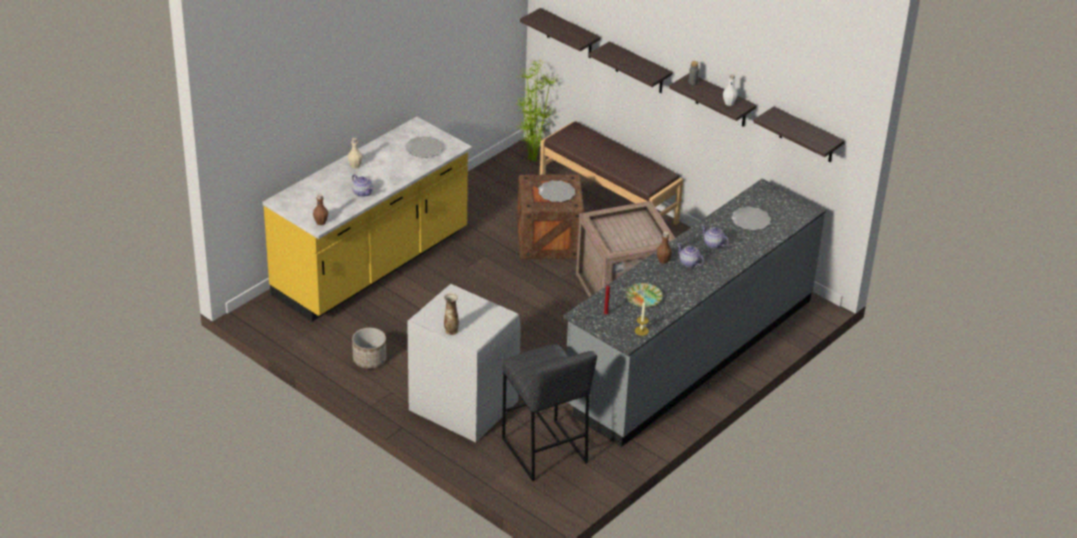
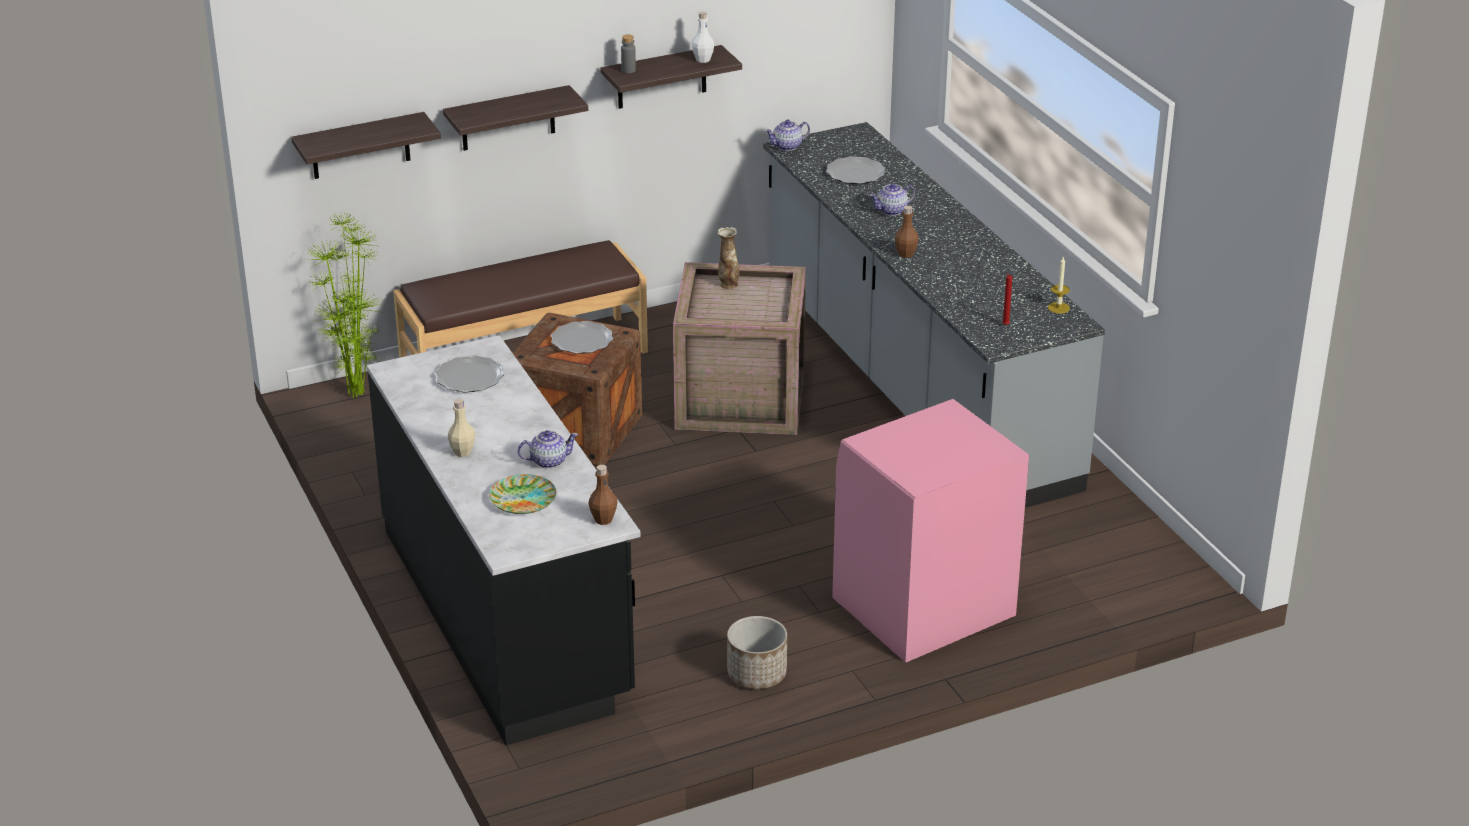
camera: 65 degrees left, 5 degrees down
yellow counter [263,116,472,322] -> black counter [367,335,641,746]
white washing machine [407,284,521,442] -> pink washing machine [832,399,1029,663]
vase [444,293,459,335] -> vase moved to [718,227,739,289]
grey stool [502,344,597,481] -> none
plate [625,283,663,307] -> plate moved to [489,474,556,514]
teapot [677,243,704,267] -> teapot moved to [765,120,810,151]
shelf [753,106,845,162] -> none

